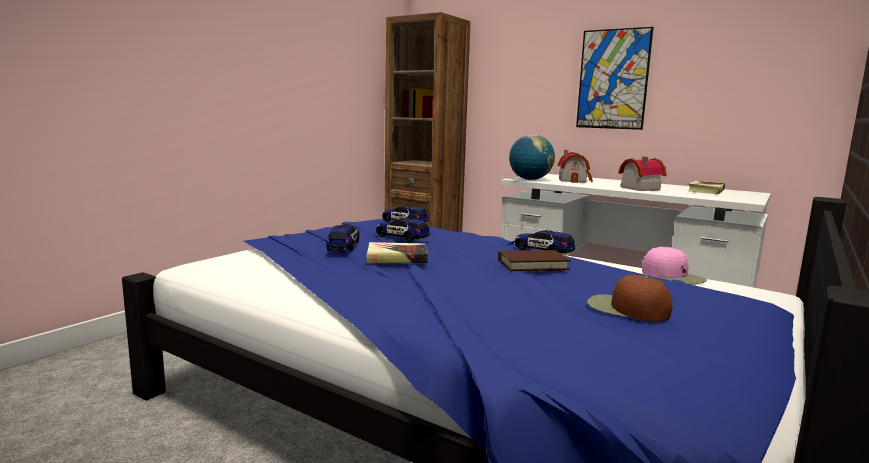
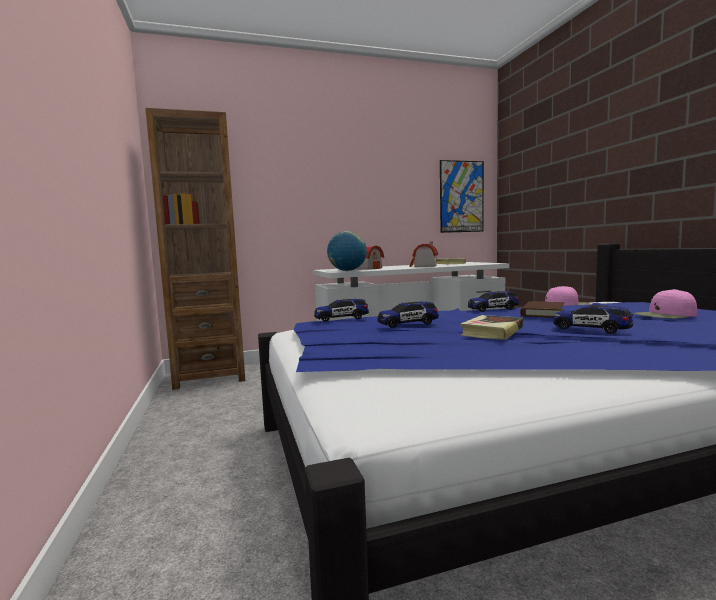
camera: 50 degrees left, 5 degrees down
toy car [326,225,359,251] -> toy car moved to [553,305,634,334]
picture [576,27,653,130] -> picture moved to [440,160,484,233]
brown cap [587,275,673,322] -> pink cap [634,289,697,319]

